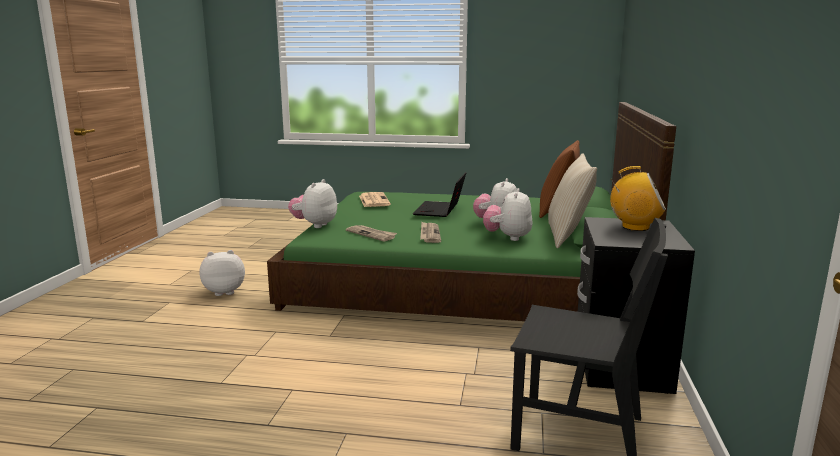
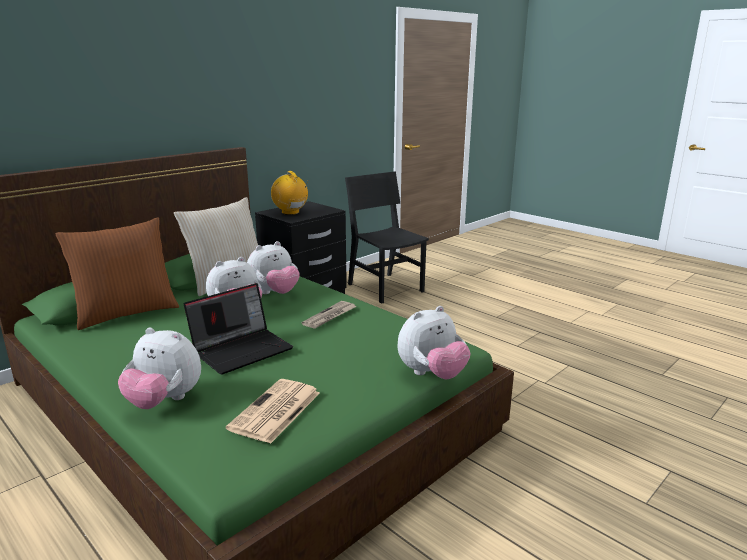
camera: 145 degrees left, 5 degrees up
plush toy [199,250,245,296] -> plush toy moved to [118,328,201,409]
newspaper [346,225,397,242] -> none

